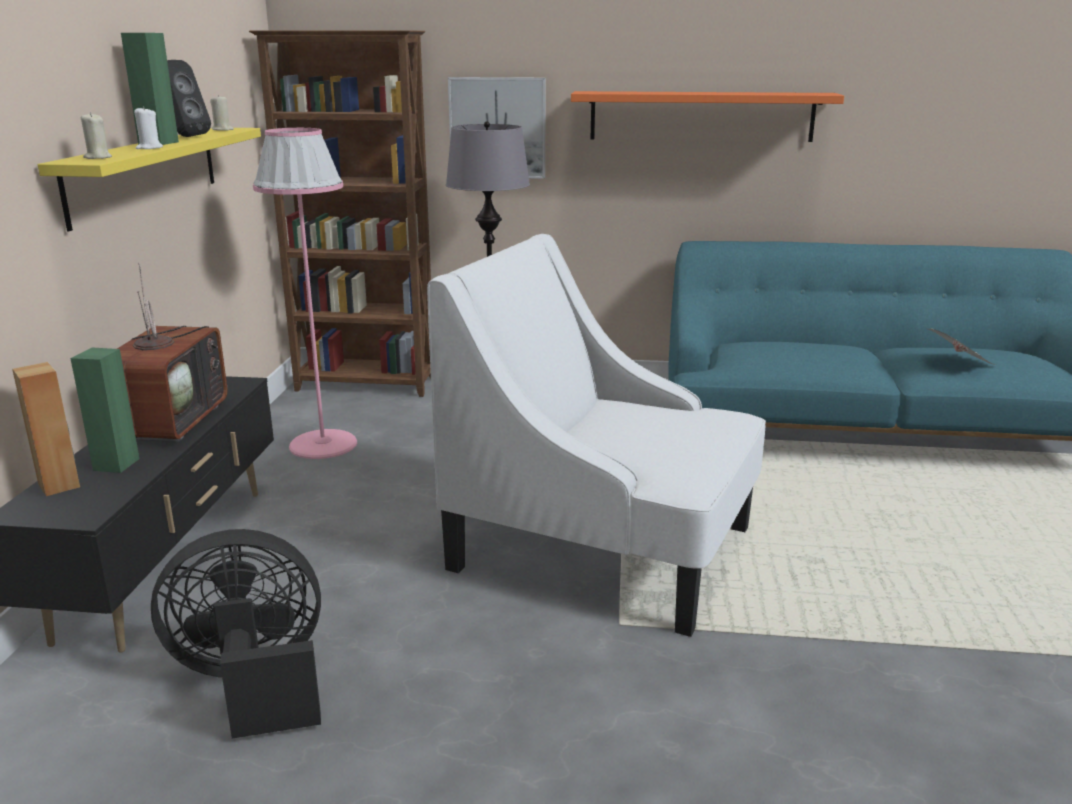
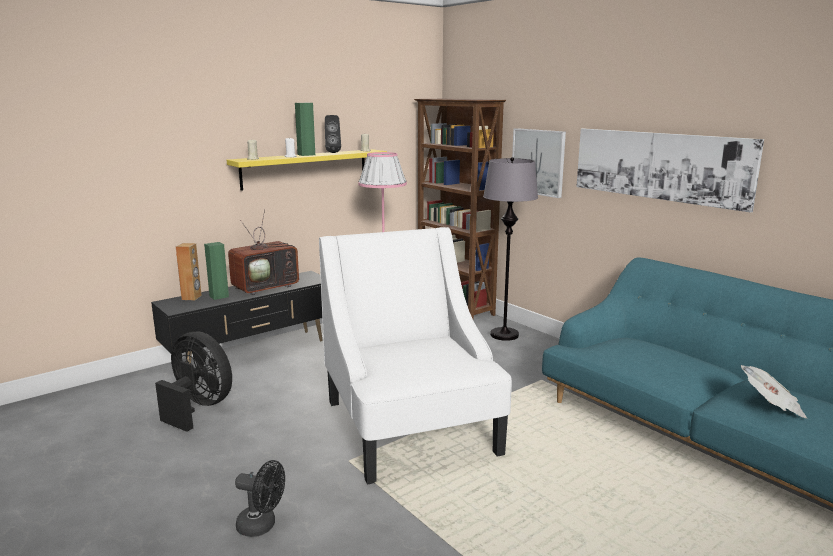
camera: 45 degrees right, 5 degrees down
orange shelf [571,91,844,142] -> picture [576,128,764,213]
none -> black fan [235,460,285,537]

